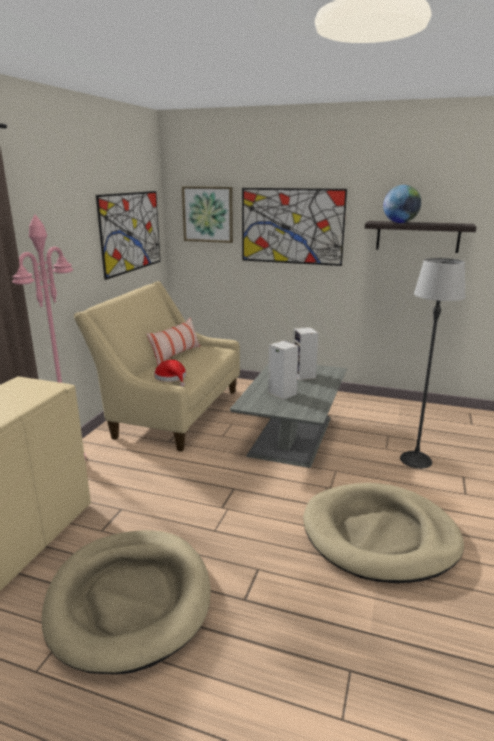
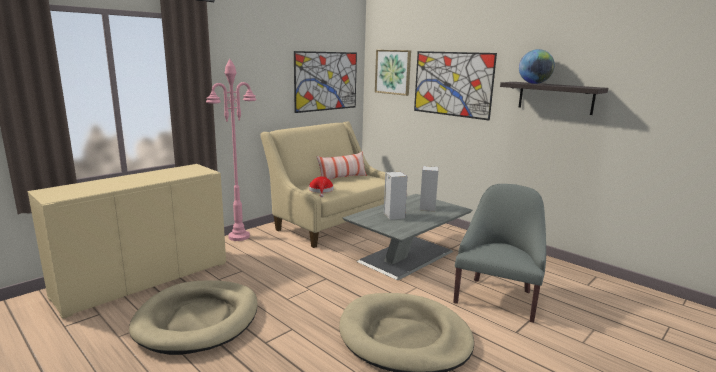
camera: 25 degrees right, 5 degrees down
floor lamp [400,258,466,469] -> grey armchair [453,184,546,323]

